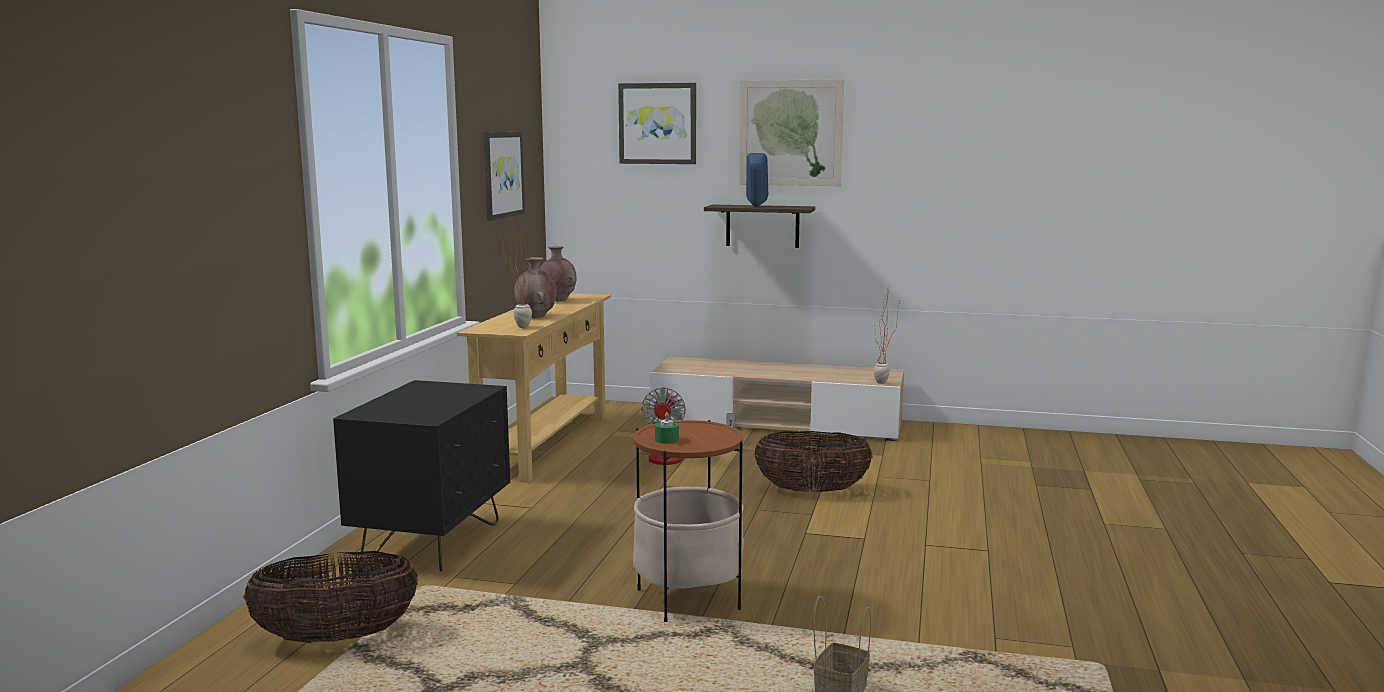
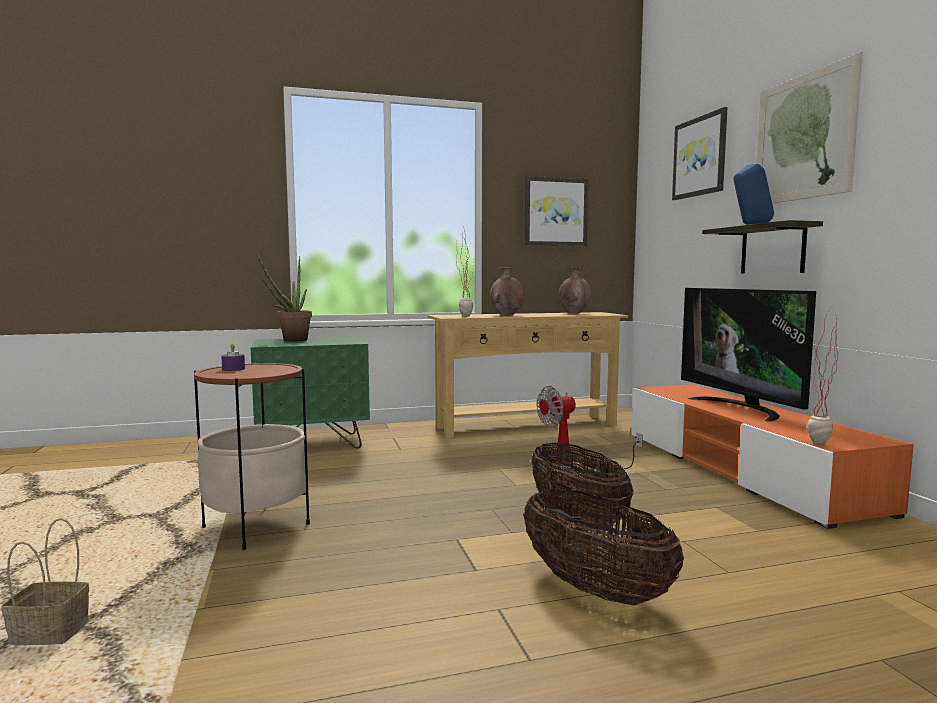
camera: 60 degrees right, 5 degrees down
basket [243,551,418,643] -> basket moved to [523,489,684,606]
black nightstand [333,380,510,571] -> green nightstand [251,337,370,449]
beige tv stand [650,357,904,441] -> orange tv stand [631,384,914,529]
green candle [655,412,679,444] -> purple candle [221,344,245,371]
none -> potted plant [256,252,312,342]
none -> television [681,288,816,422]

